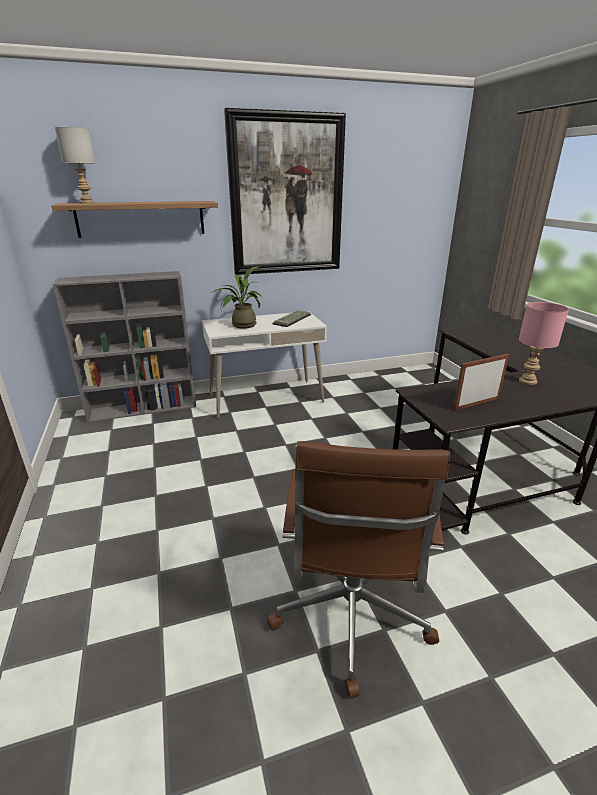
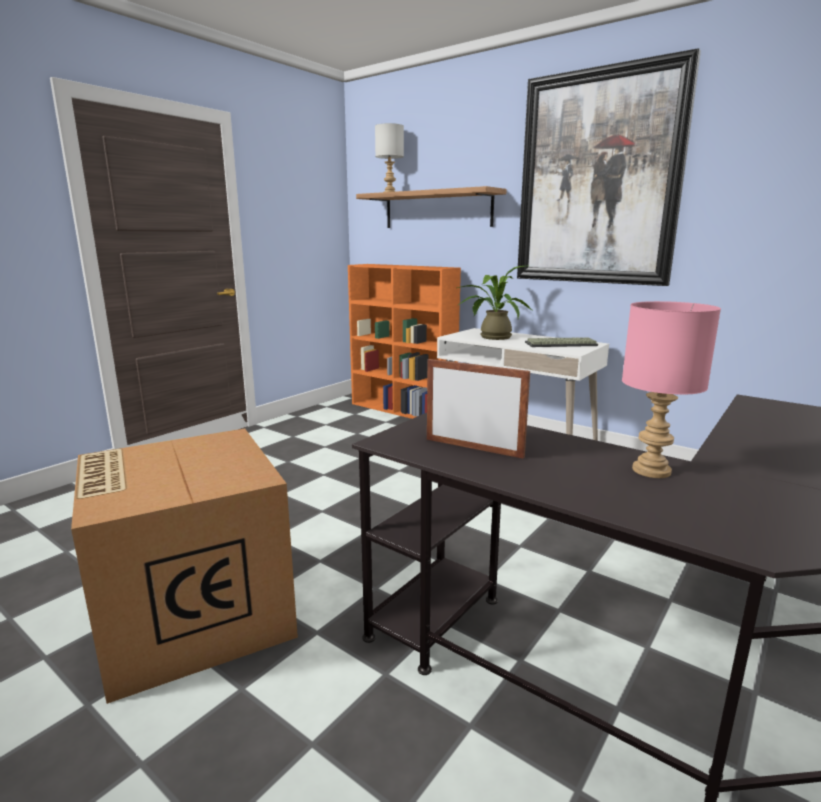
camera: 55 degrees right, 10 degrees down
grey bookcase [53,271,196,422] -> orange bookcase [348,264,461,419]
brown office chair [267,441,450,699] -> cardboard box [71,429,298,704]

